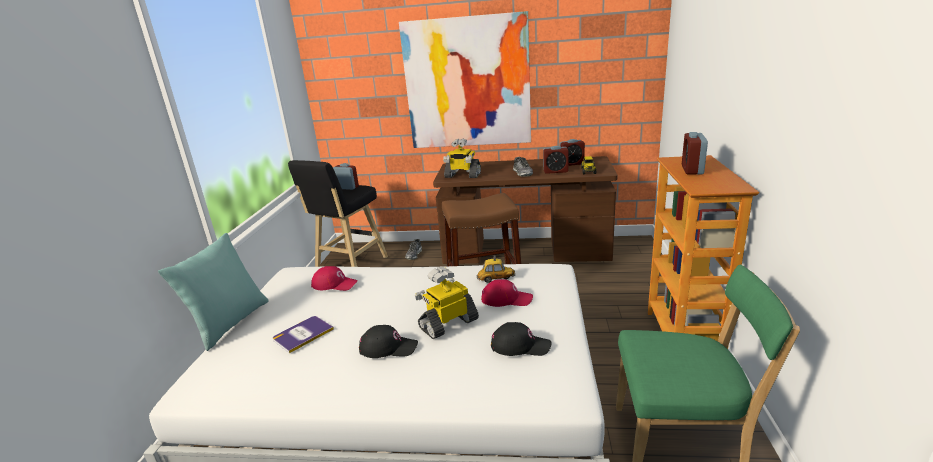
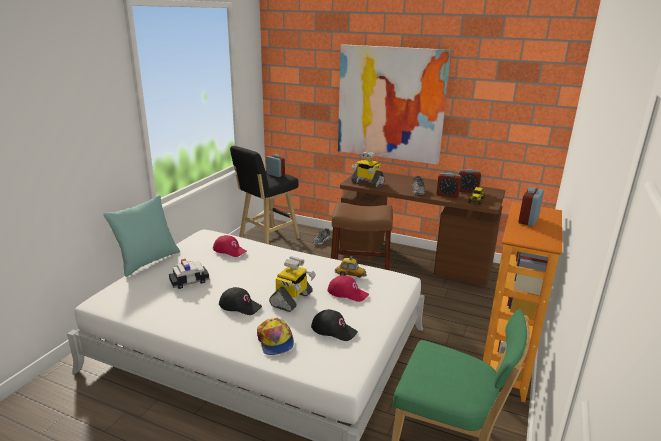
camera: 15 degrees right, 0 degrees up
book [273,316,334,353] -> toy car [169,259,210,289]
toy robot [415,267,479,339] -> toy robot turned 135 degrees clockwise [269,257,316,312]
none -> cap [257,318,294,355]

